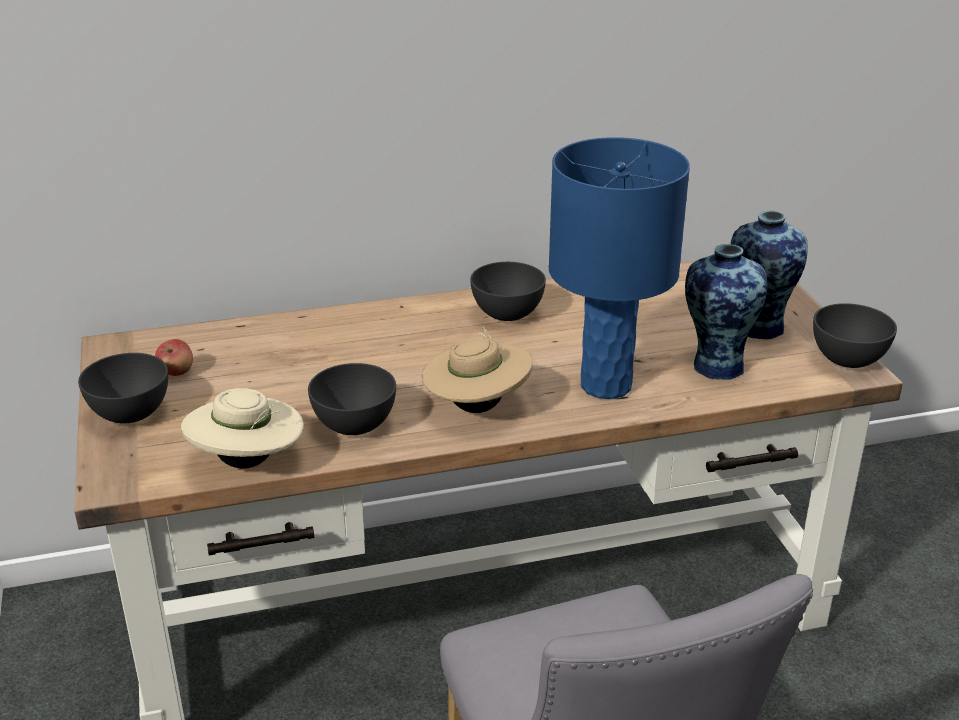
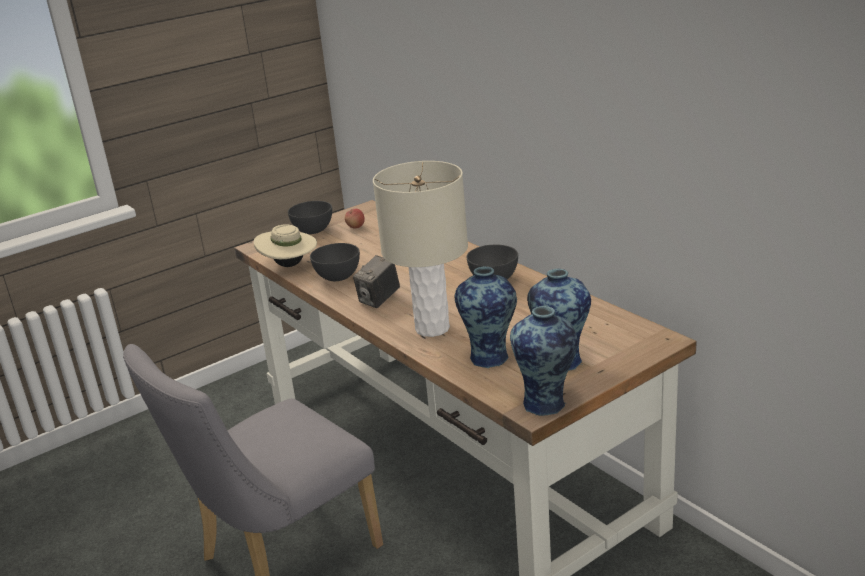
camera: 70 degrees right, 5 degrees down
beige hat [422,327,533,413] -> camera [353,255,400,308]
blue table lamp [549,137,690,399] -> beige table lamp [373,161,468,337]
grey bowl [813,303,897,368] -> vase [510,306,578,416]

